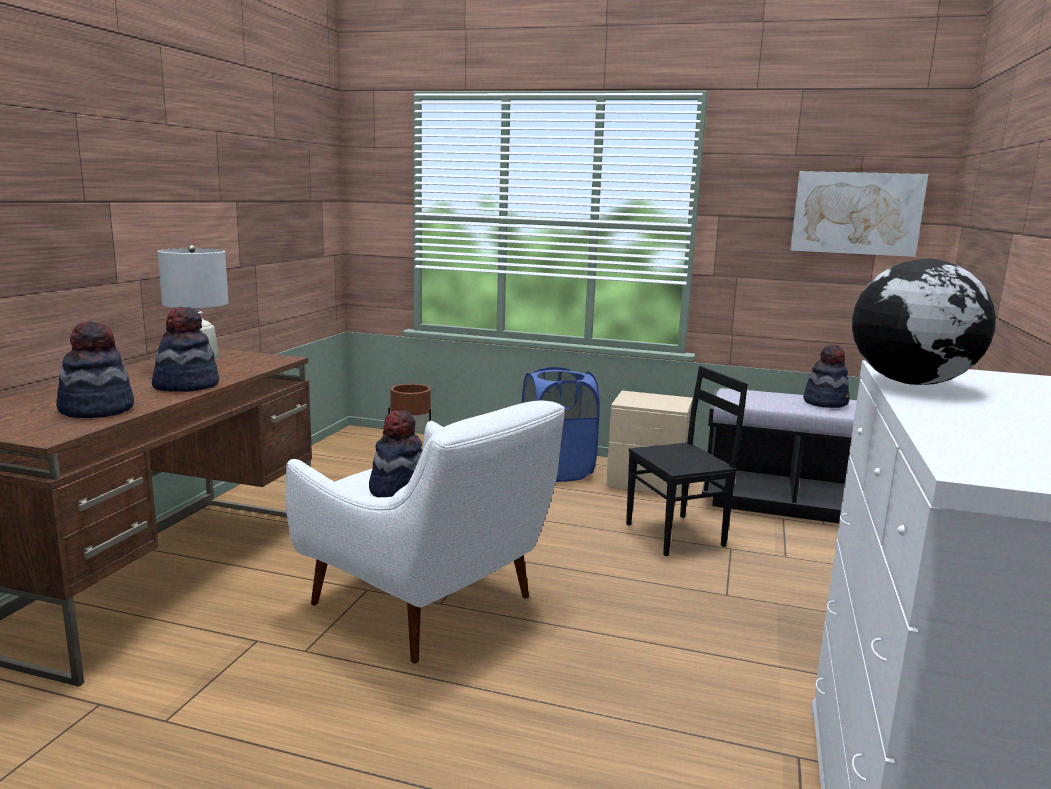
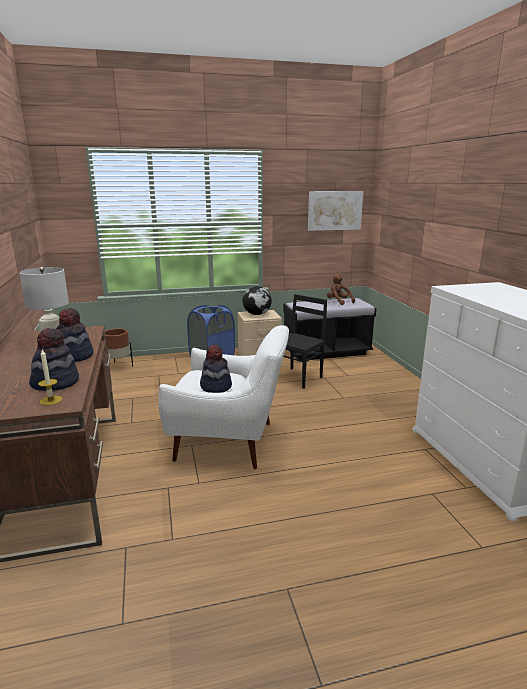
camera: 30 degrees left, 5 degrees up
hat [804,344,850,408] -> brown plush toy [327,274,355,305]
globe [852,259,996,385] -> globe moved to [242,286,272,315]
none -> candle [38,350,62,406]

